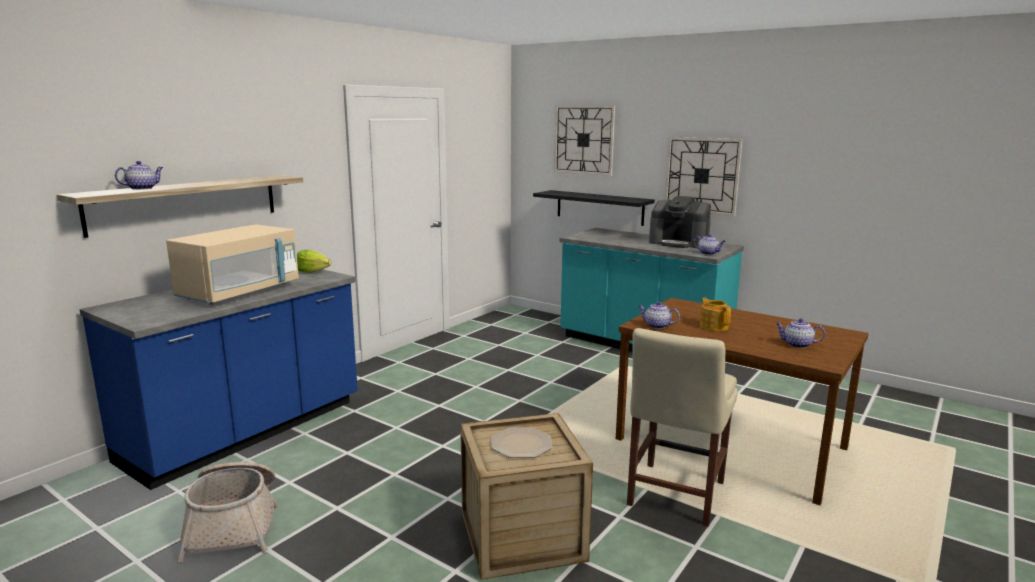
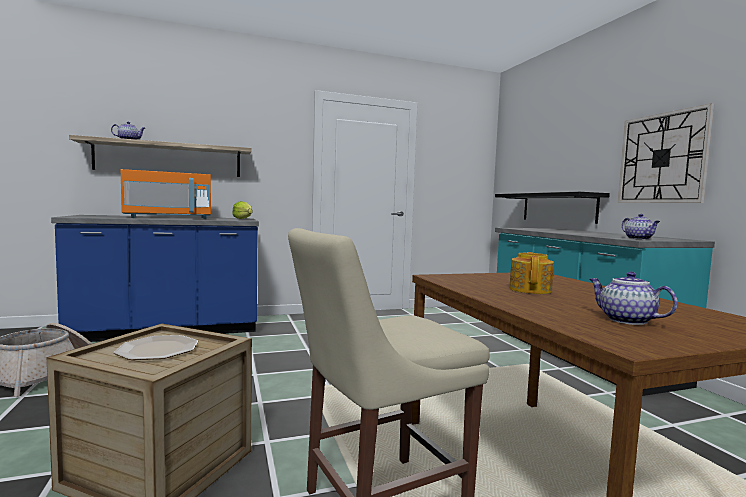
camera: 35 degrees right, 10 degrees down
beige microwave [166,224,299,305] -> orange microwave [121,169,211,219]
wall clock [554,105,615,176] -> none
teapot [638,301,680,329] -> none
coffee machine [649,196,711,248] -> none

